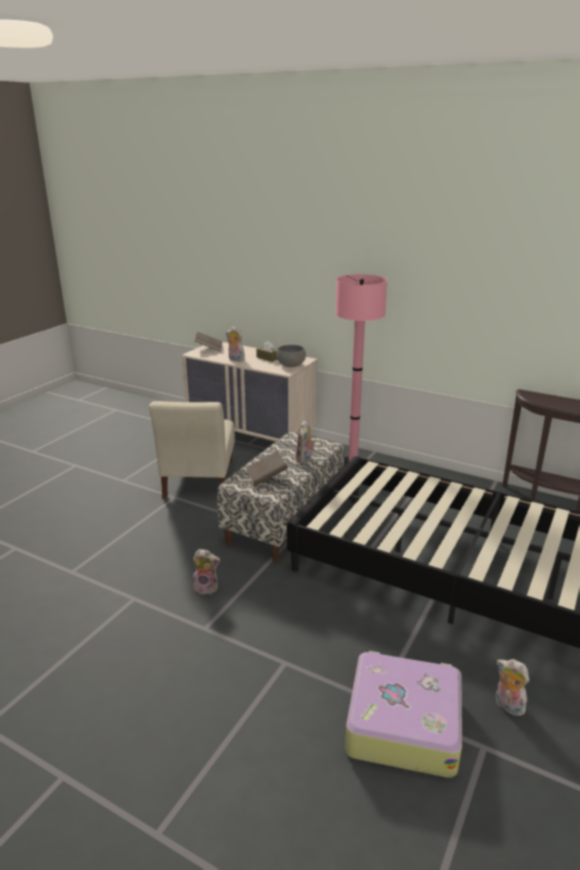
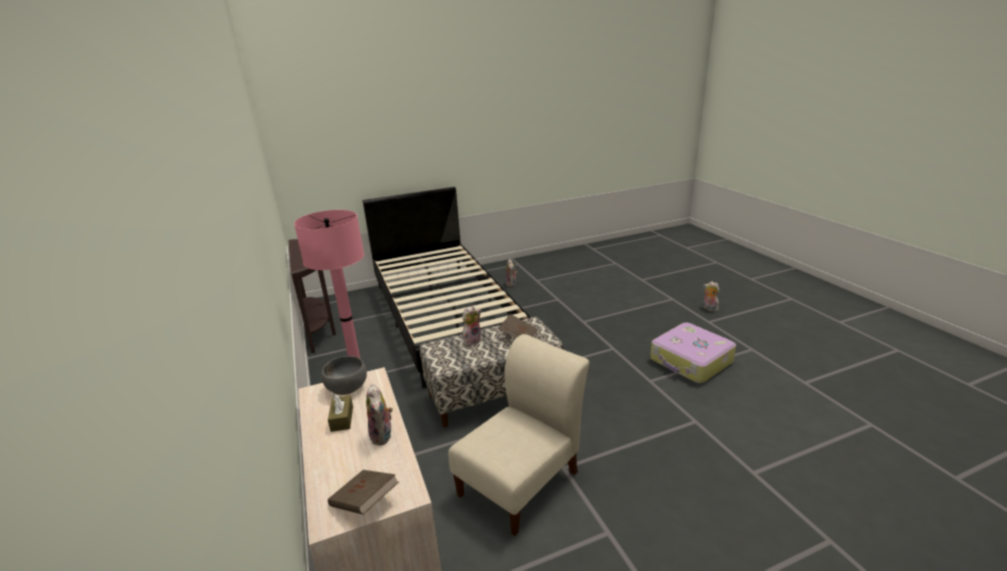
camera: 140 degrees left, 0 degrees up
plush toy [193,549,220,595] -> plush toy moved to [703,281,720,311]
suitcase [345,651,462,778] -> suitcase moved to [650,322,736,383]

